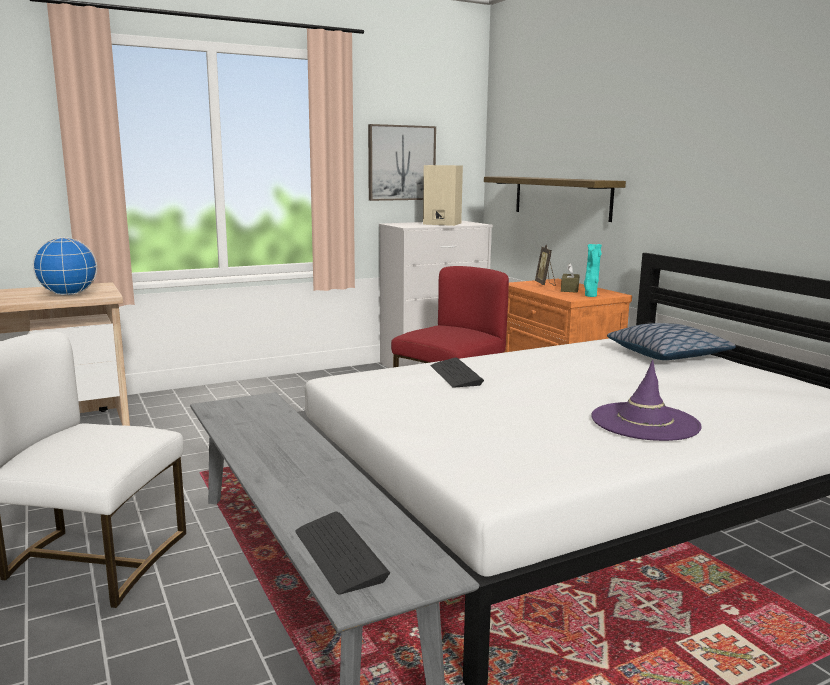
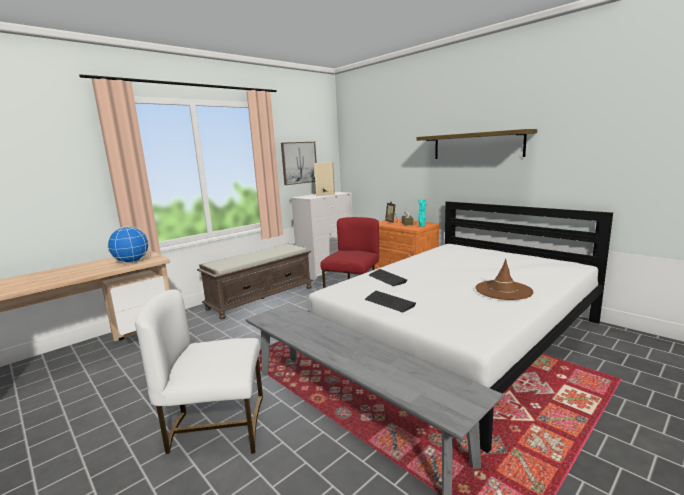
camera: 15 degrees left, 0 degrees up
keyboard [295,511,390,595] -> keyboard moved to [365,291,416,312]
shelf [484,177,626,222] -> shelf moved to [417,129,537,159]
purple hat [591,360,702,441] -> brown hat [476,259,534,300]
pillow [607,323,736,360] -> none
none -> brown bench [197,243,313,319]

